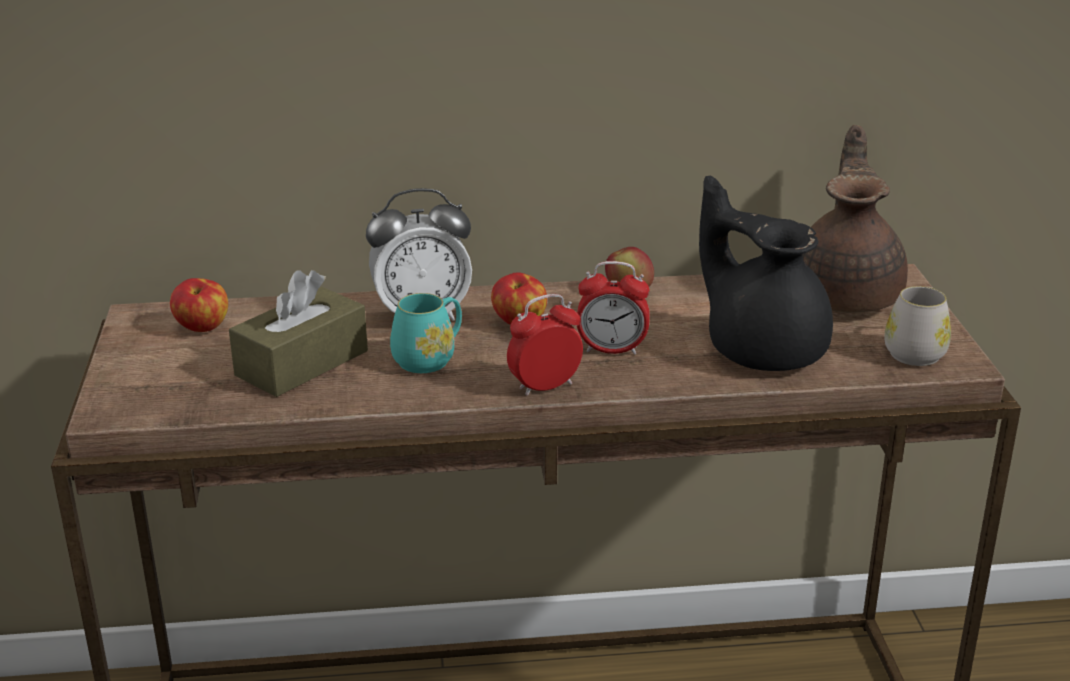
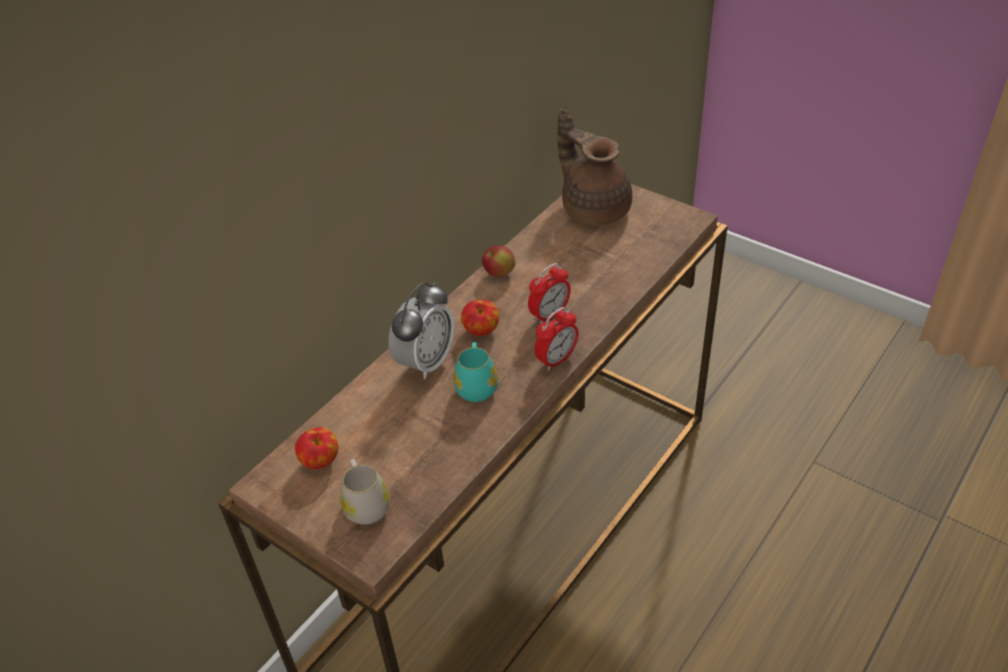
camera: 45 degrees left, 15 degrees up
brown tissue box [229,270,368,397] -> none
alarm clock [507,294,583,396] -> alarm clock turned 150 degrees counterclockwise [535,307,578,371]
black teapot [699,176,833,371] -> none
white mug [884,286,951,366] -> white mug moved to [340,459,390,525]

